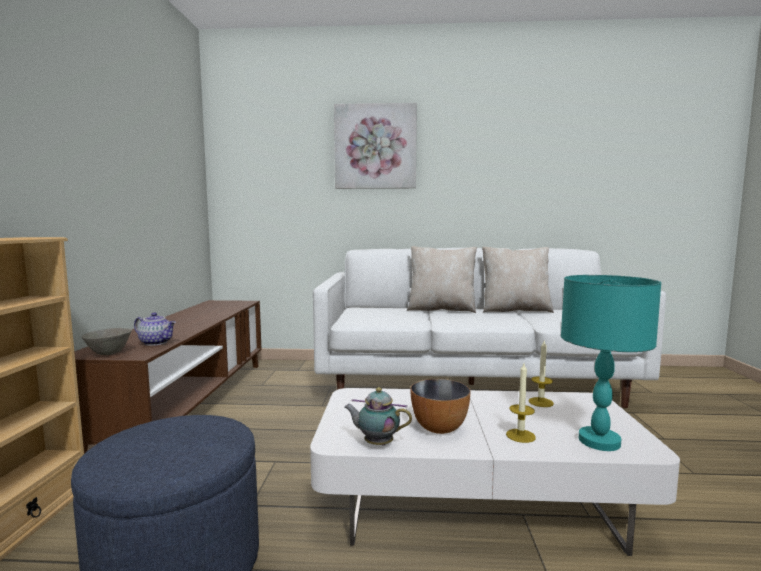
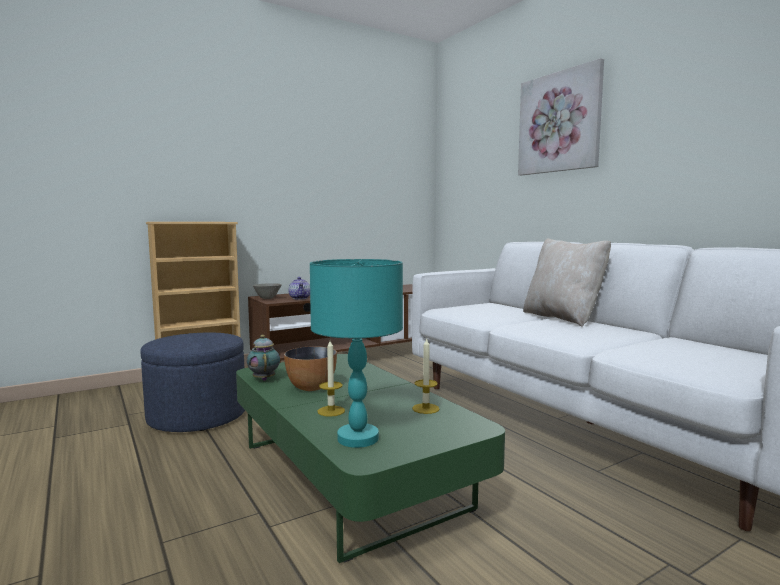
camera: 55 degrees right, 0 degrees up
white coffee table [310,388,680,556] -> green coffee table [236,354,505,563]
beige pillow [482,246,554,313] -> none

